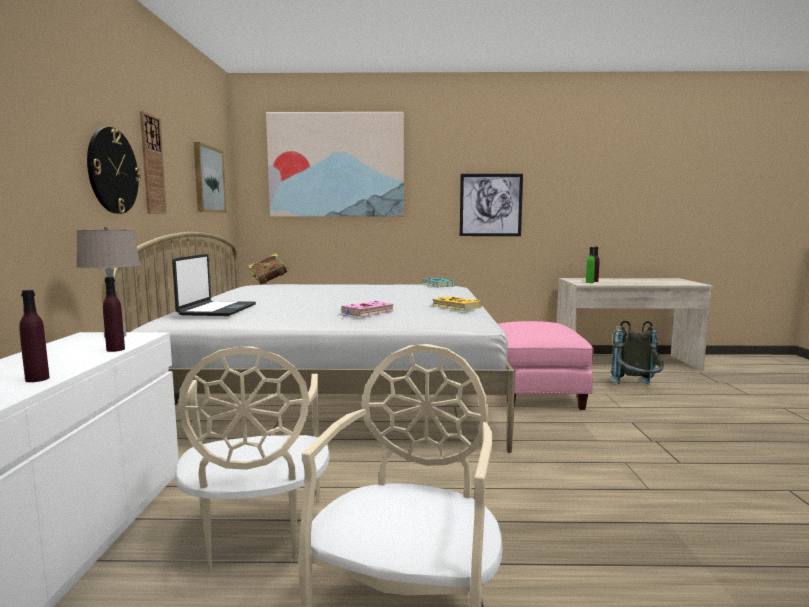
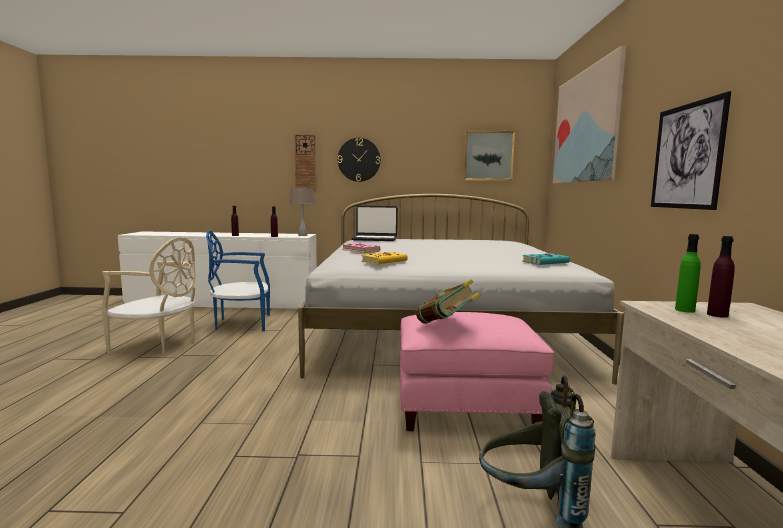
camera: 90 degrees right, 0 degrees up
wall clock [140,111,167,214] -> wall clock moved to [294,134,317,192]
beige chair [175,346,330,572] -> blue chair [206,230,270,331]
book [248,253,289,284] -> book moved to [416,279,481,324]

